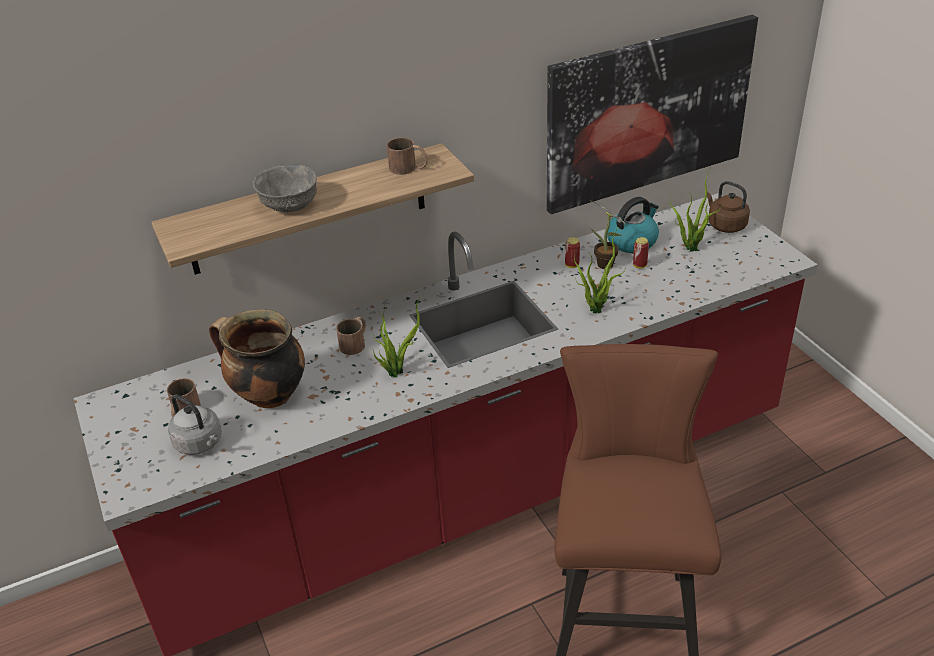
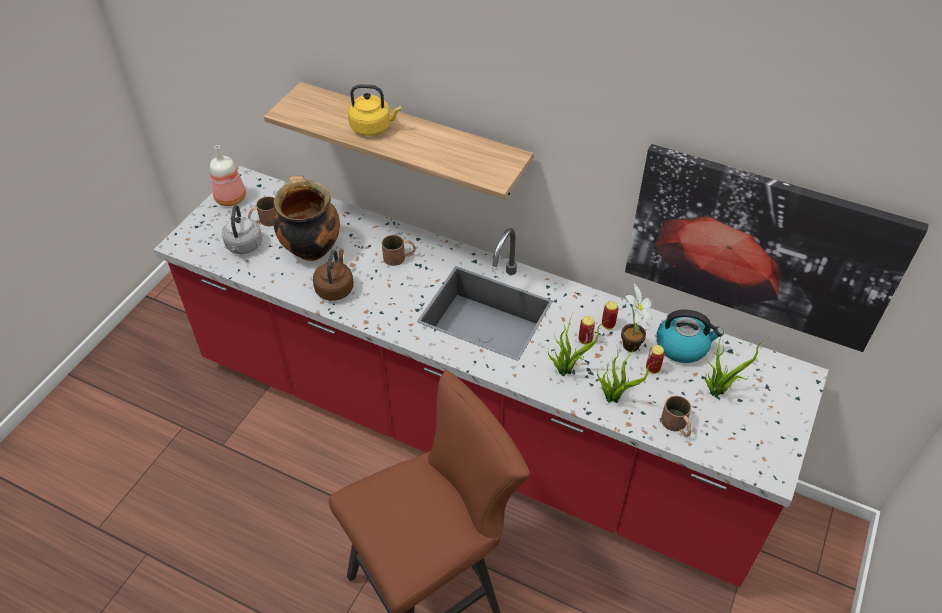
camera: 50 degrees right, 10 degrees up
grey bowl [253,164,317,212] -> yellow kettle [348,84,401,136]
potted plant [371,294,424,378] -> potted plant moved to [597,345,654,403]
brown mug [387,138,428,175] -> brown mug moved to [661,396,691,437]
brown kettle [707,181,750,233] -> brown kettle moved to [313,250,354,301]
none -> bottle [210,145,246,206]
none -> can [578,316,595,345]

